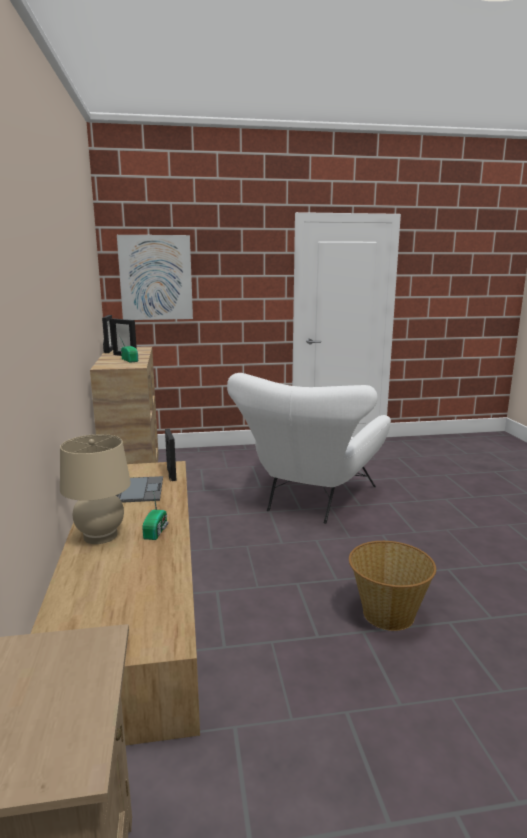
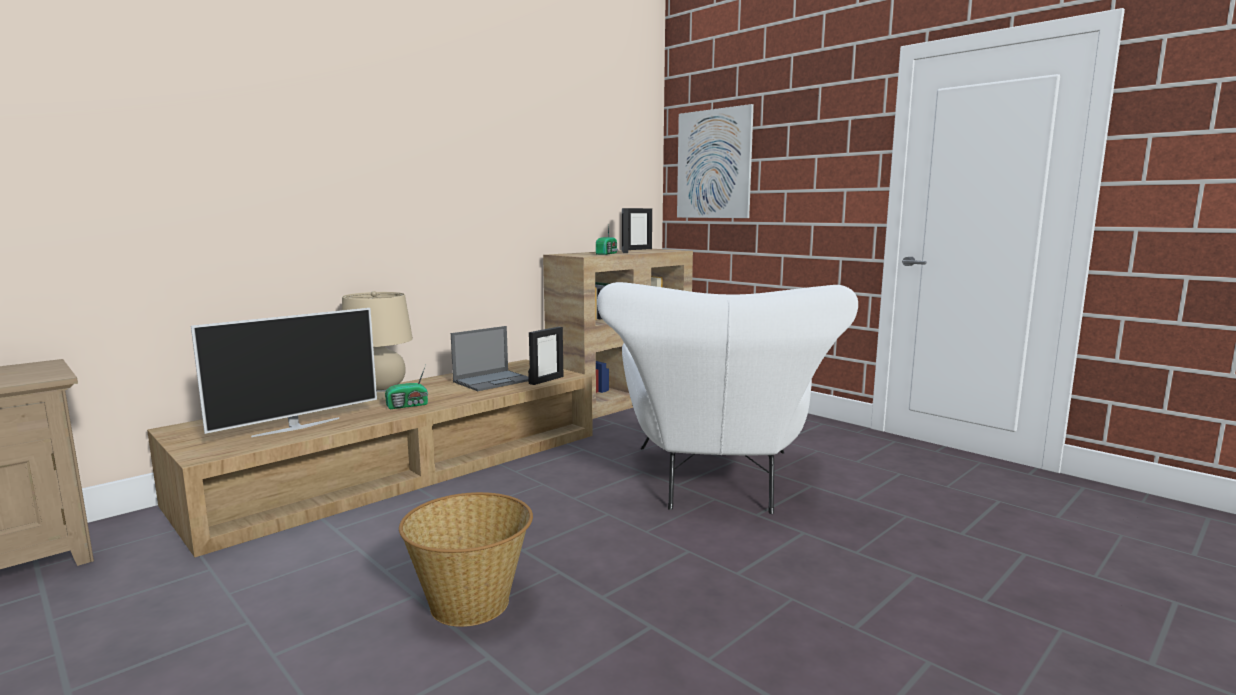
camera: 55 degrees right, 5 degrees down
white armchair [227,373,391,524] -> white armchair turned 75 degrees counterclockwise [597,282,858,514]
none -> television [191,308,377,437]

